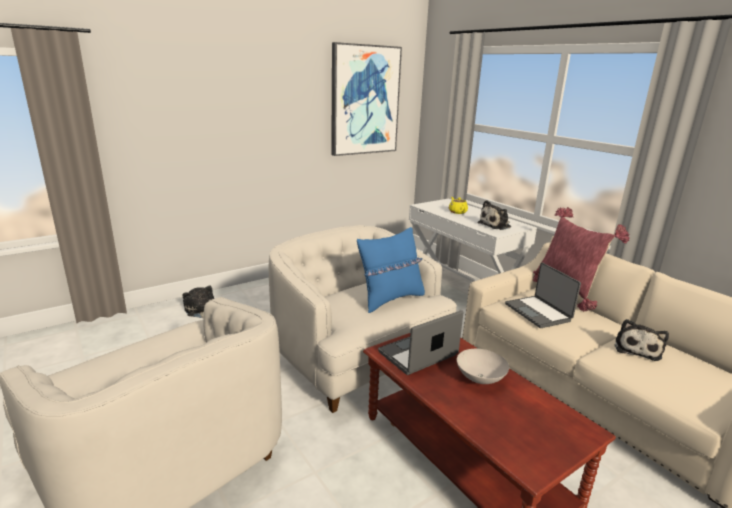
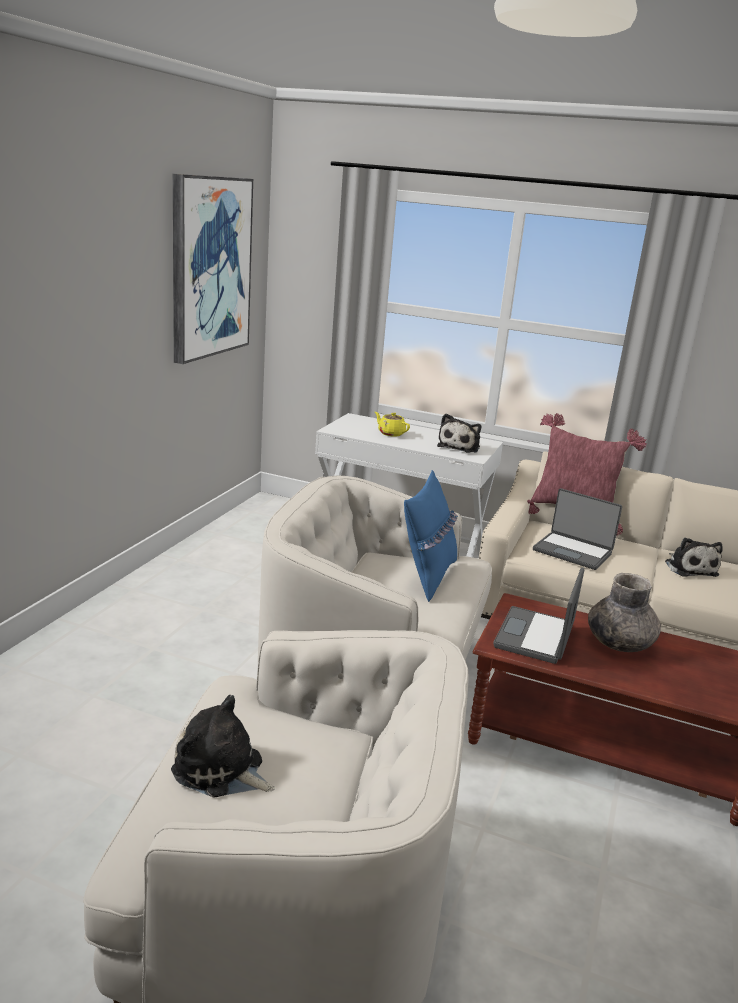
camera: 35 degrees left, 0 degrees up
plush toy [183,286,214,319] -> plush toy moved to [171,695,275,797]
white bowl [457,349,509,384] -> grey vase [588,573,661,652]

